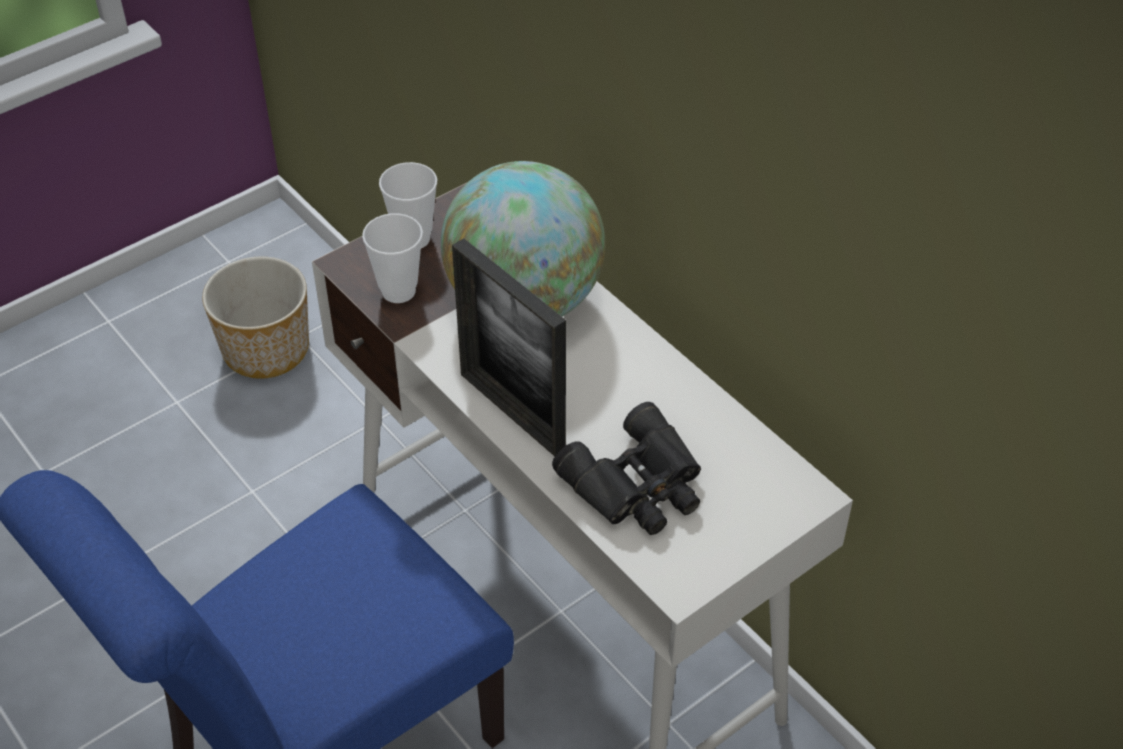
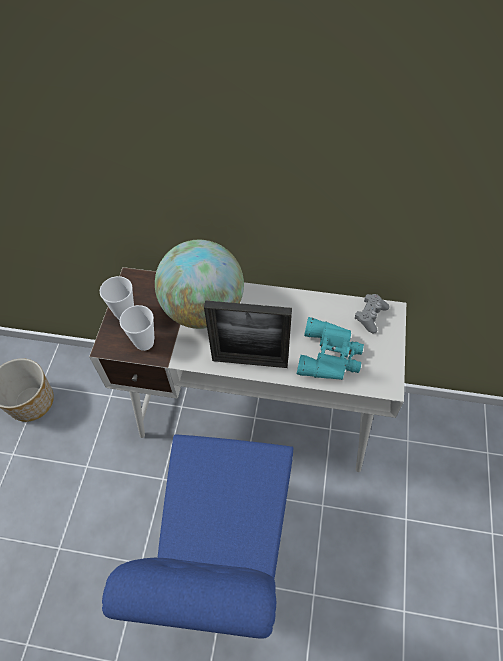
camera: 40 degrees left, 10 degrees up
black binoculars [552,402,701,535] -> turquoise binoculars [297,317,364,380]
none -> grey game controller [355,294,390,334]

